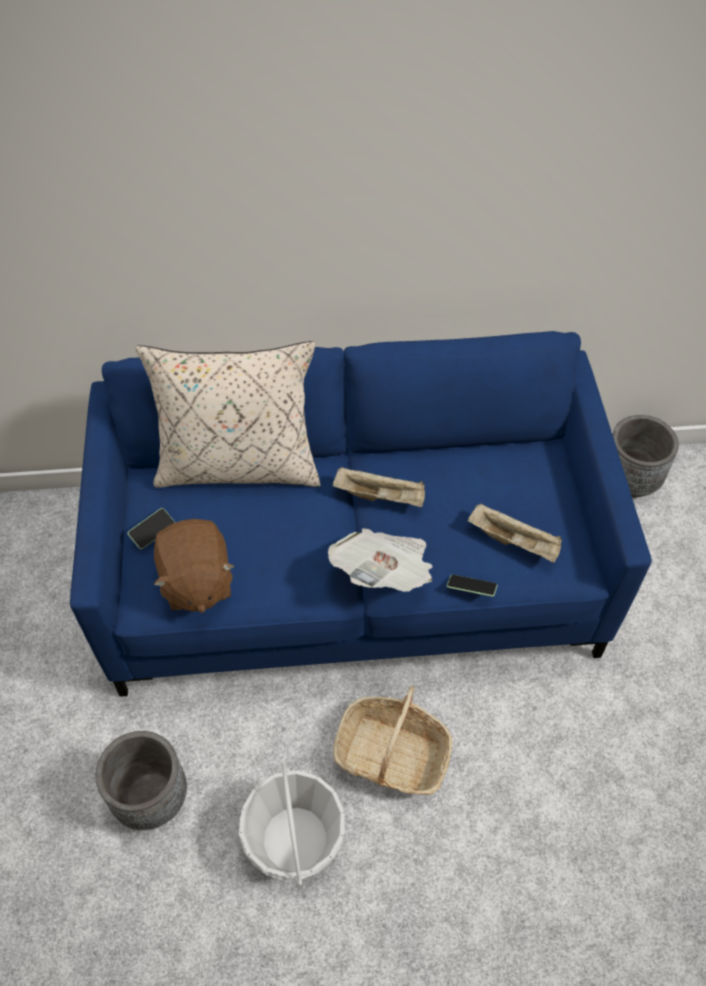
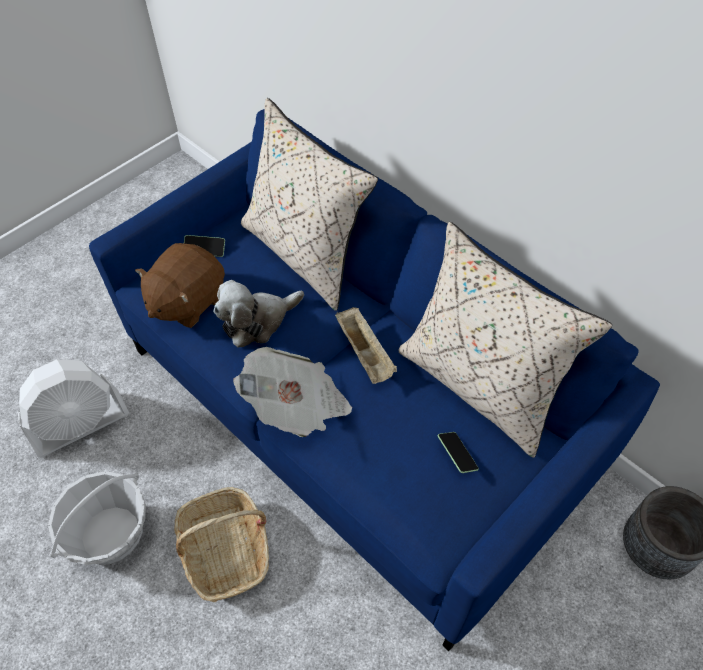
camera: 50 degrees right, 0 degrees up
grey planter [96,731,187,830] -> white fan [18,359,129,458]
phone [447,575,498,597] -> phone moved to [437,432,479,473]
beige tray [468,503,562,563] -> none
none -> plush toy [213,280,304,348]
none -> beige pillow [398,222,612,458]

